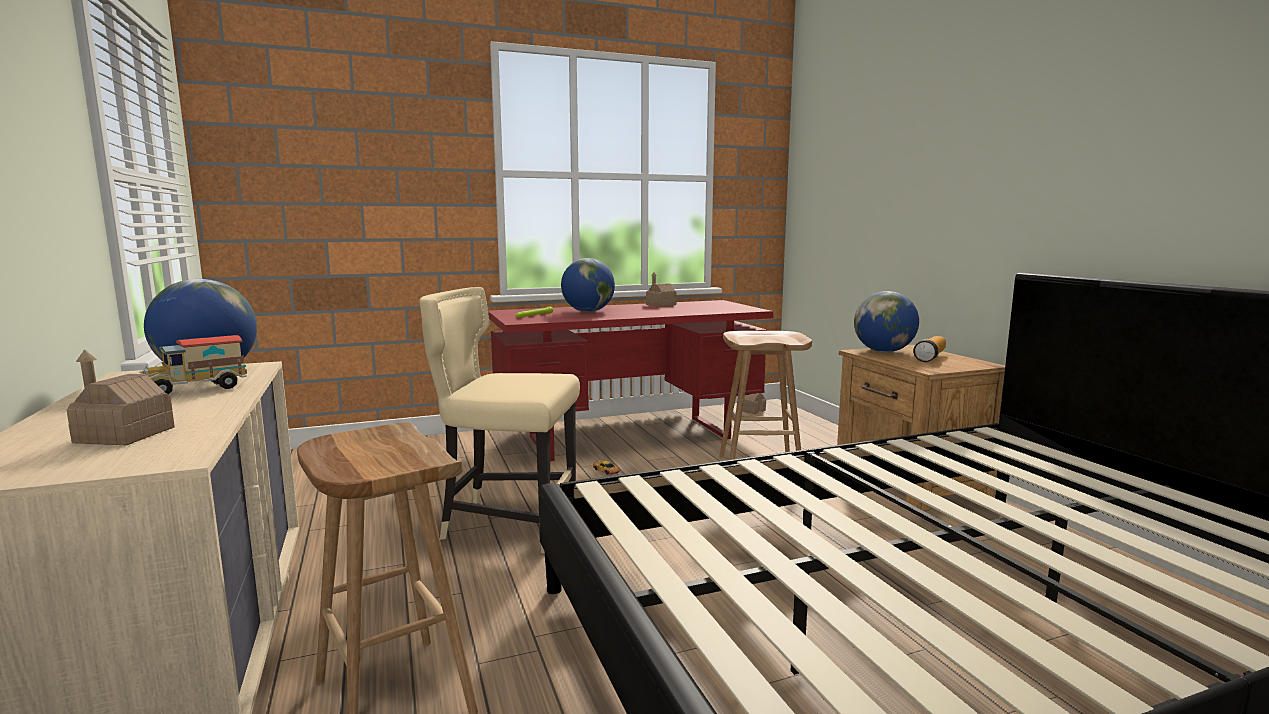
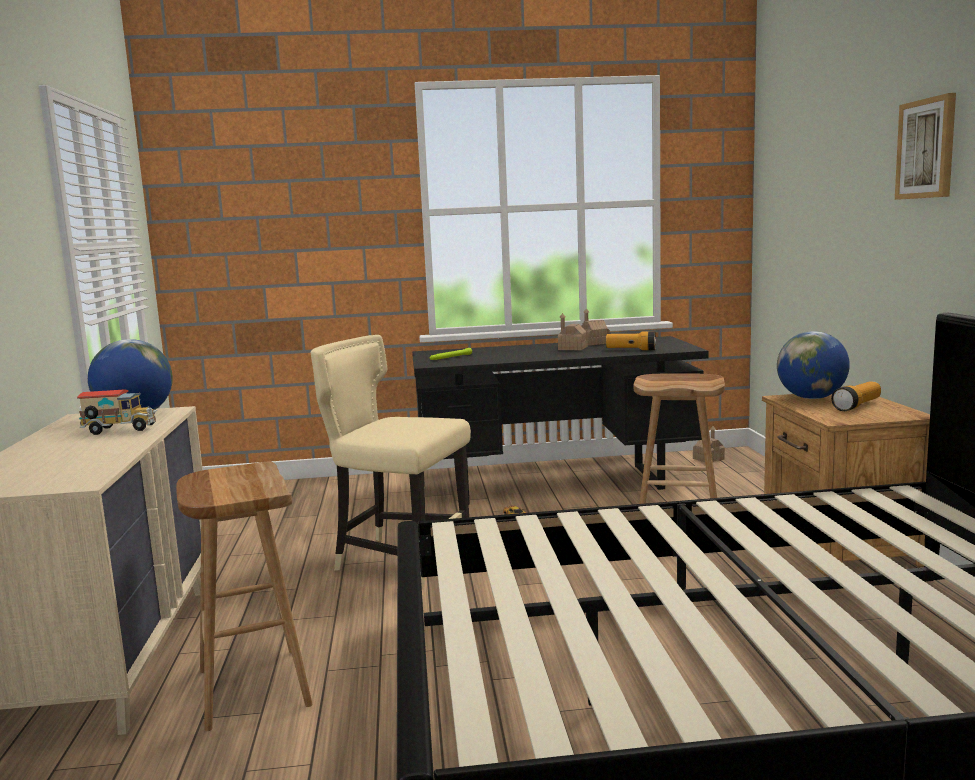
camera: 15 degrees right, 0 degrees up
toy house [67,349,175,445] -> toy house moved to [558,313,588,350]
toy truck [139,335,247,394] -> toy truck turned 150 degrees counterclockwise [77,390,157,435]
red desk [488,300,773,461] -> black desk [412,336,708,504]
globe [561,258,615,312] -> none
none -> flashlight [606,331,656,350]
none -> picture [895,93,956,200]

